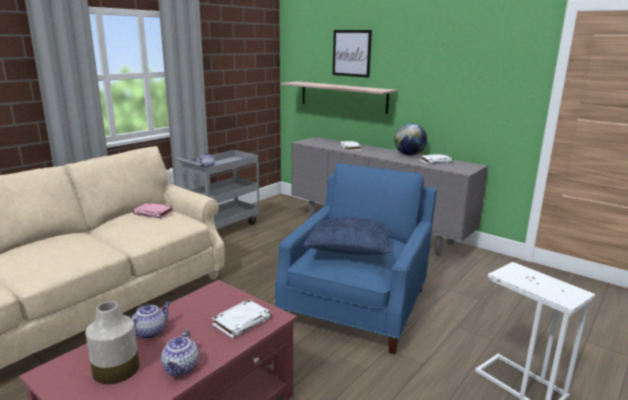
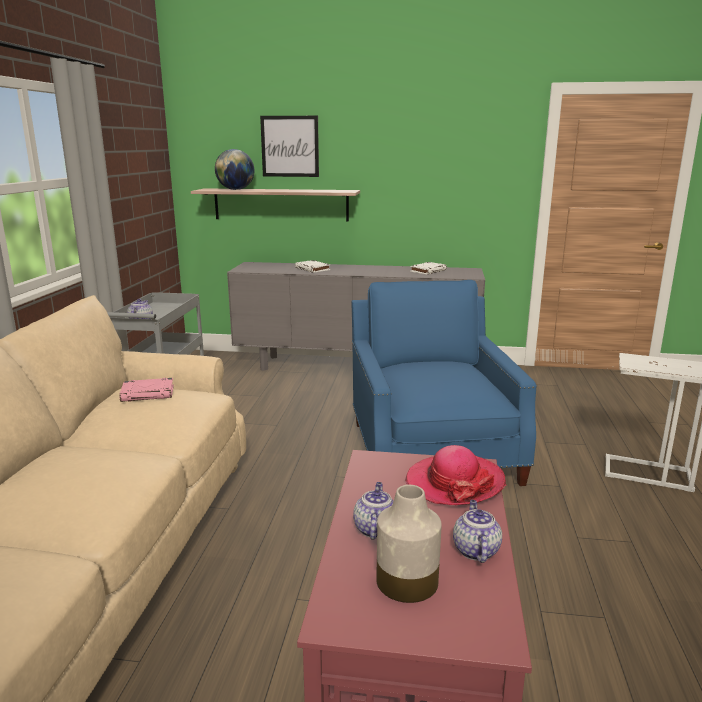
camera: 30 degrees left, 0 degrees up
teapot [161,330,199,377] -> teapot turned 150 degrees counterclockwise [453,500,502,563]
white book [212,299,271,338] -> hat [405,445,506,505]
blue pillow [303,217,390,255] -> none
globe [394,123,427,156] -> globe moved to [215,149,254,190]

